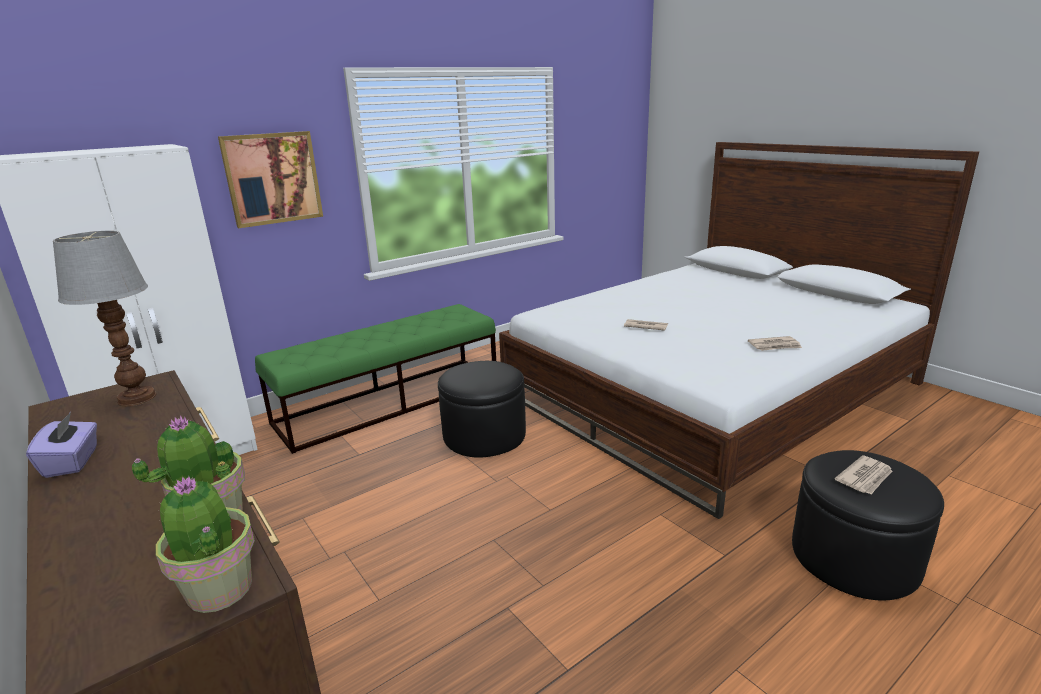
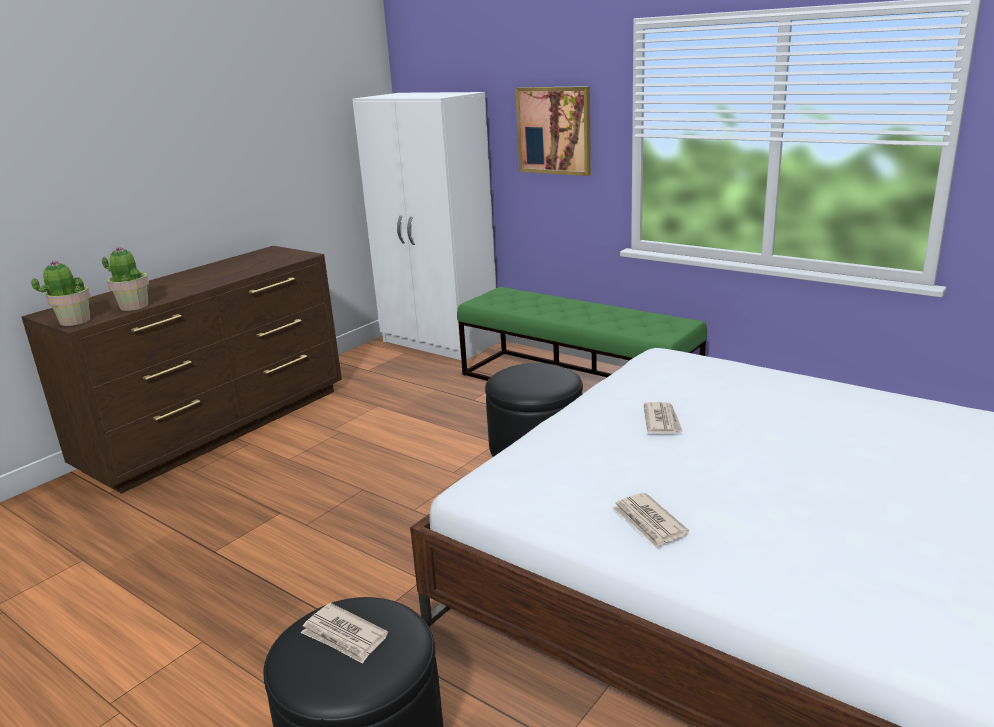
camera: 75 degrees right, 0 degrees up
purple tissue box [26,412,97,478] -> none
table lamp [53,231,156,406] -> none

